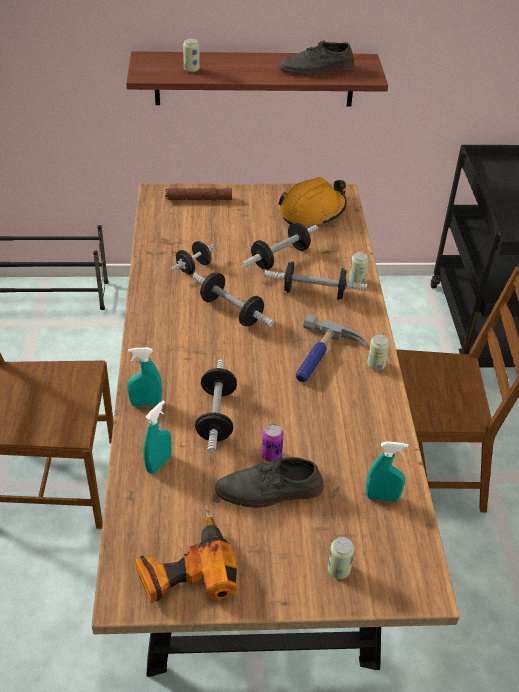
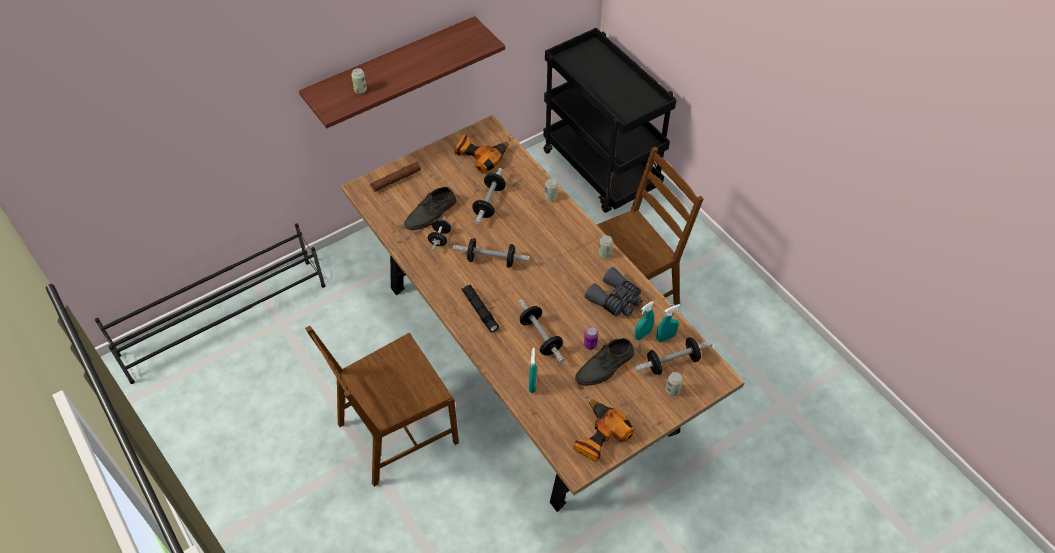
camera: 30 degrees left, 10 degrees up
turquoise spray bottle [127,347,162,407] -> turquoise spray bottle moved to [635,301,654,340]
dumbbell [264,261,367,300] -> dumbbell moved to [635,337,713,375]
grey shoe [278,41,354,76] -> grey shoe moved to [404,187,456,230]
orange hard hat [278,177,347,225] -> power drill [454,134,513,174]
hammer [296,314,367,382] -> none
none -> black flashlight [462,284,499,332]
none -> grey binoculars [585,267,643,317]

